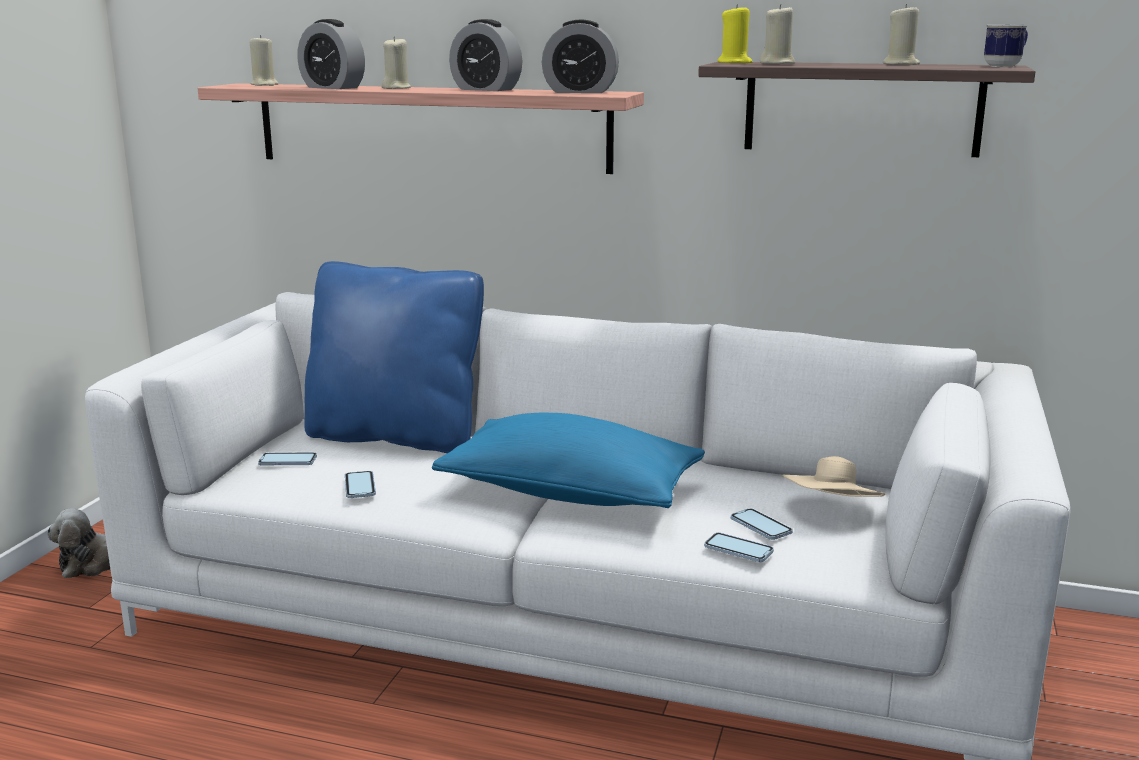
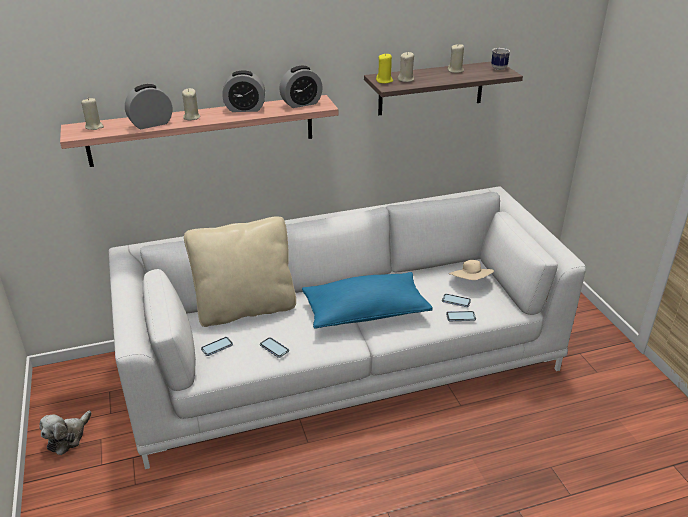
camera: 35 degrees left, 15 degrees up
alarm clock [297,19,365,89] -> alarm clock turned 150 degrees clockwise [125,84,172,129]
blue pillow [304,261,484,453] -> beige pillow [184,217,296,327]

